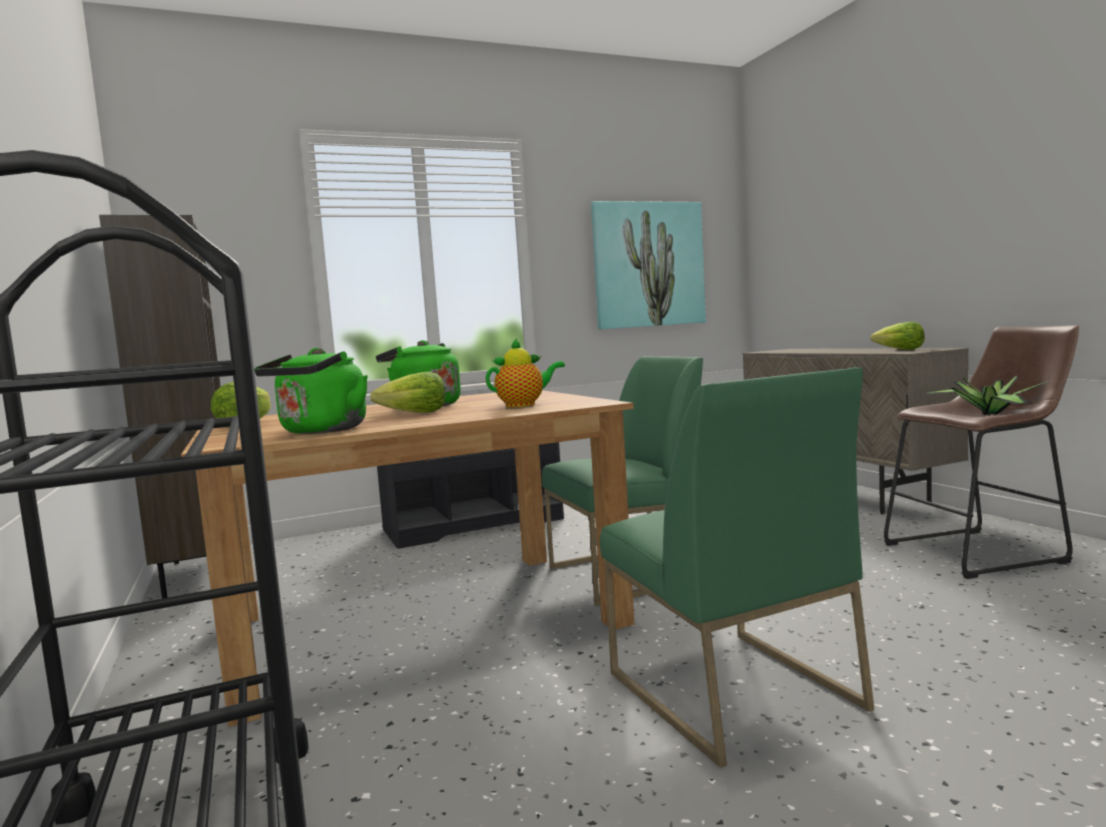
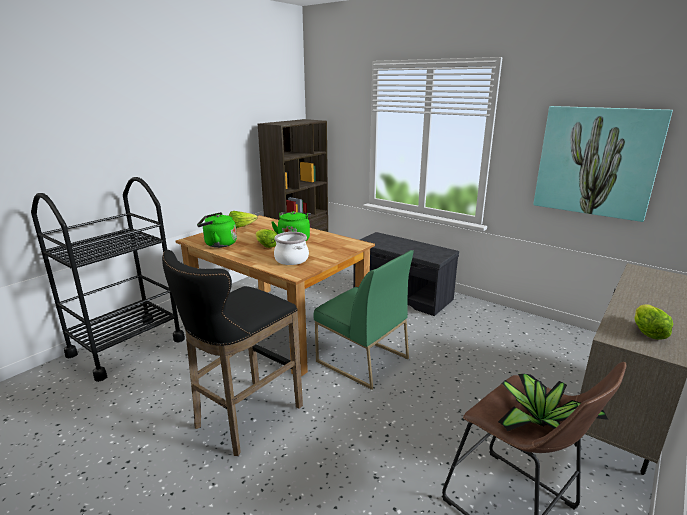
camera: 60 degrees right, 15 degrees up
teapot [486,339,565,407] -> cooking pot [274,232,309,265]
green chair [600,367,874,768] -> black stool [162,250,303,456]

